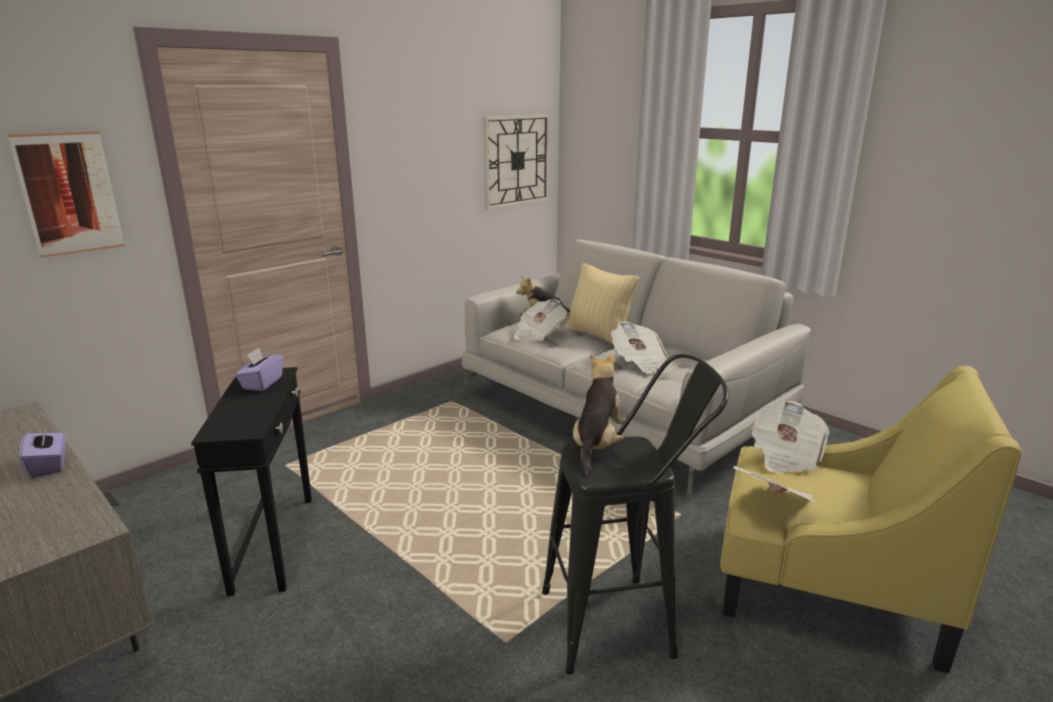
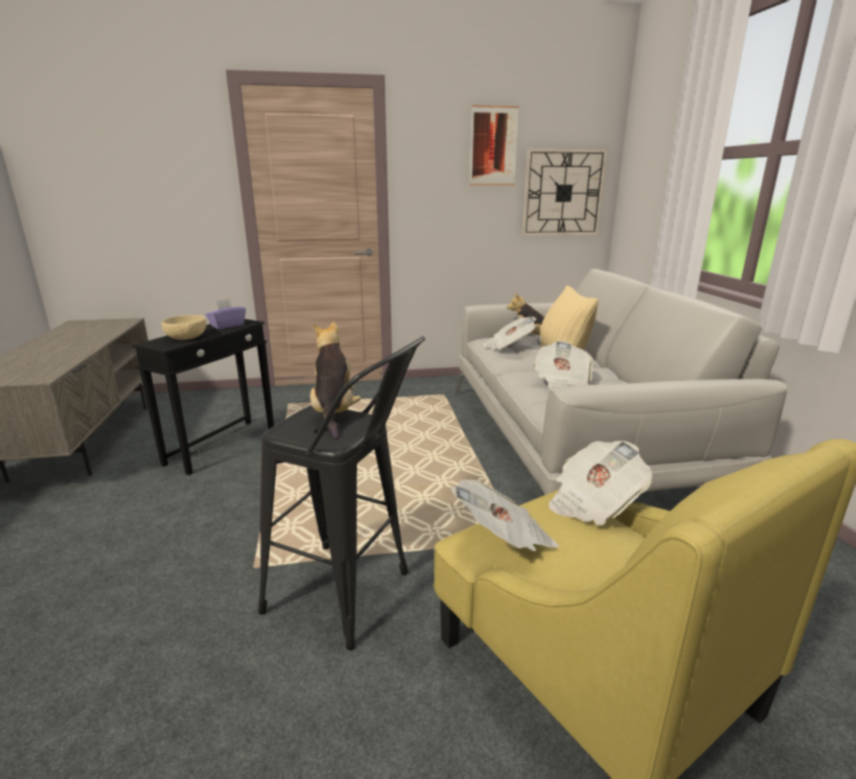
camera: 35 degrees right, 0 degrees up
picture [8,131,125,258] -> picture moved to [470,105,519,185]
purple tissue box [20,425,66,478] -> none
plush toy [573,354,624,476] -> plush toy turned 60 degrees counterclockwise [310,322,361,439]
none -> beige bowl [162,315,206,340]

